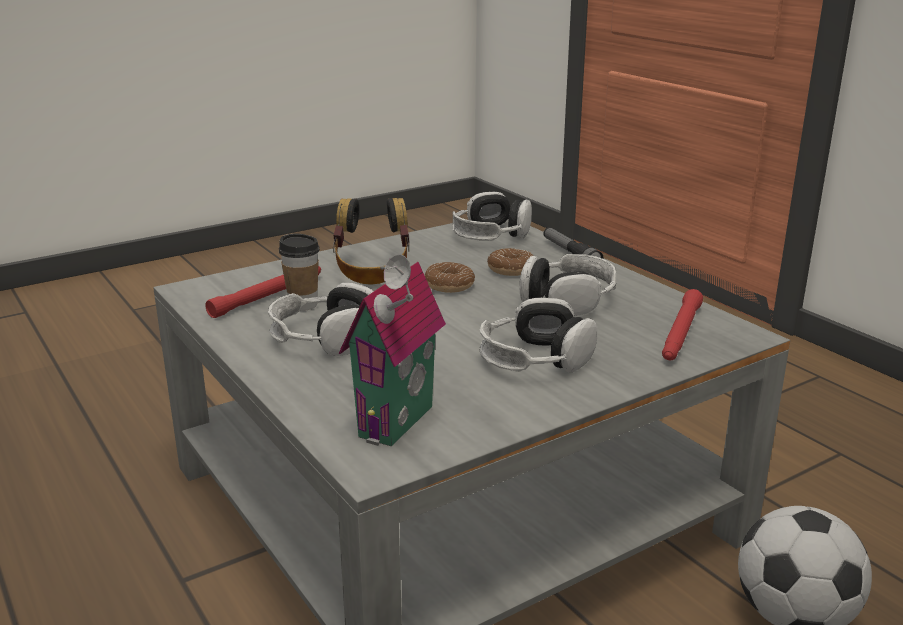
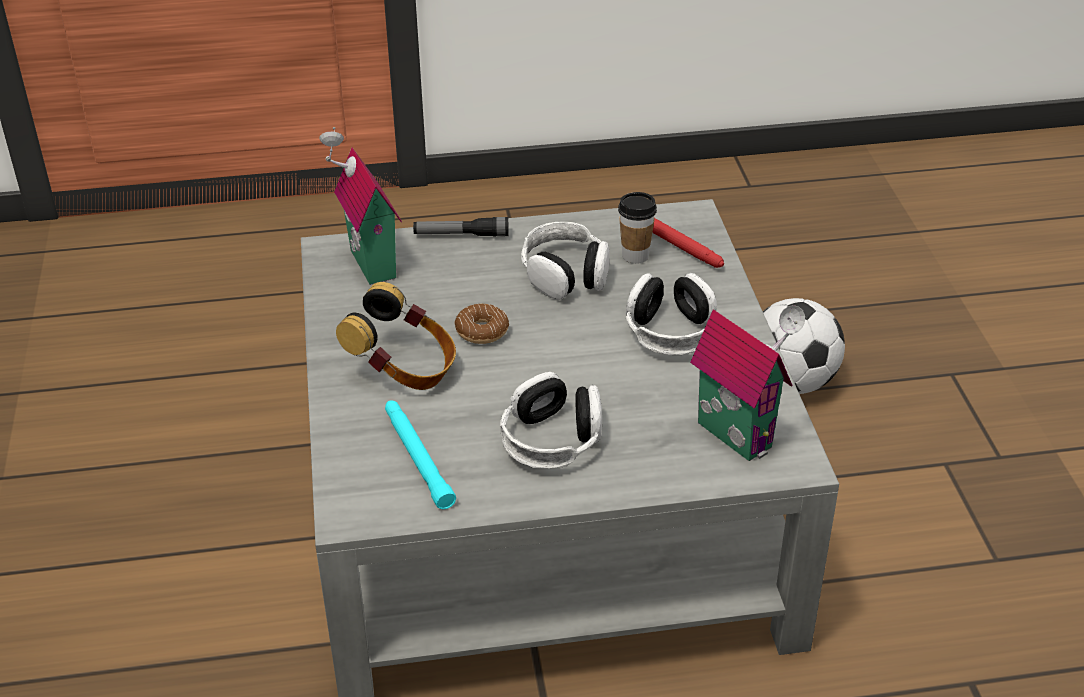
camera: 65 degrees left, 15 degrees up
red flashlight [205,266,321,318] -> turquoise flashlight [385,400,456,509]
cup [279,234,320,311] -> cup moved to [618,192,657,264]
headphones [453,192,532,240] -> toy house [319,127,402,285]
donut [487,248,534,276] -> none

